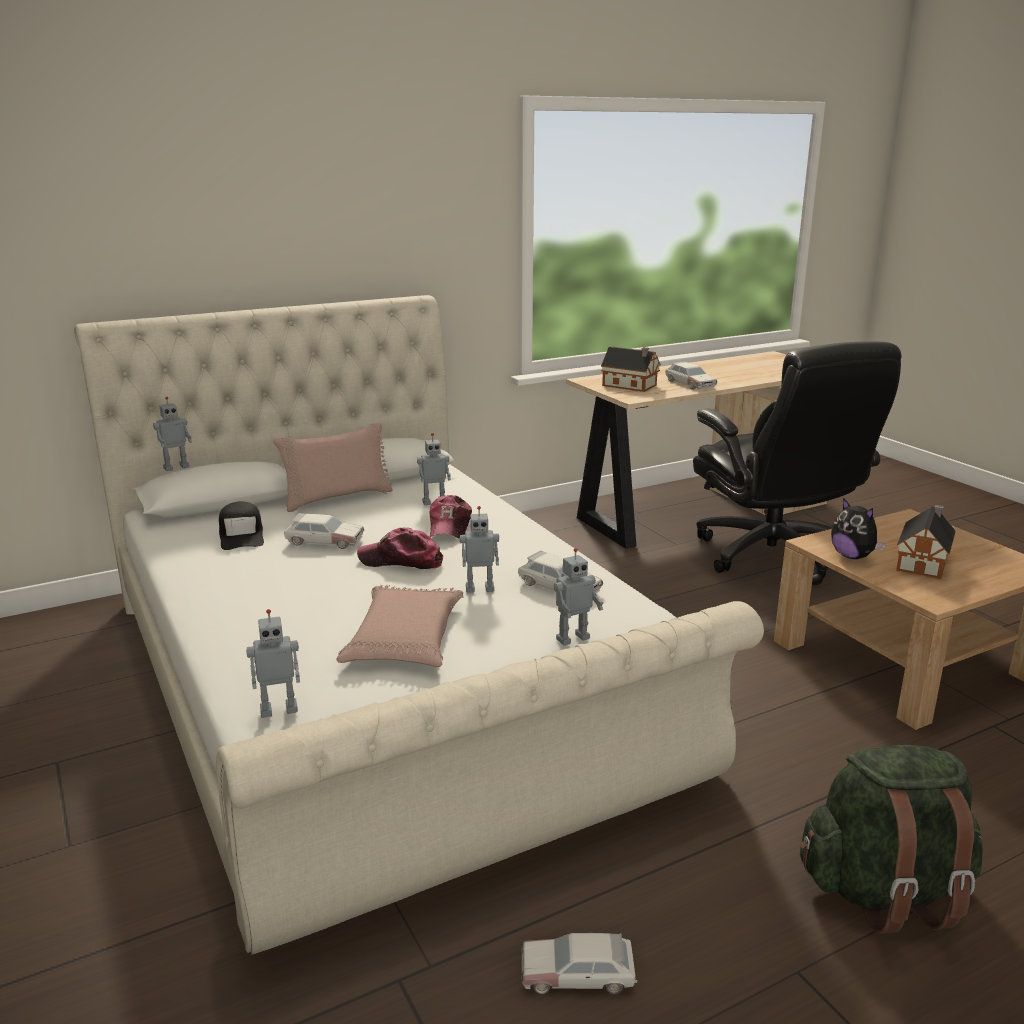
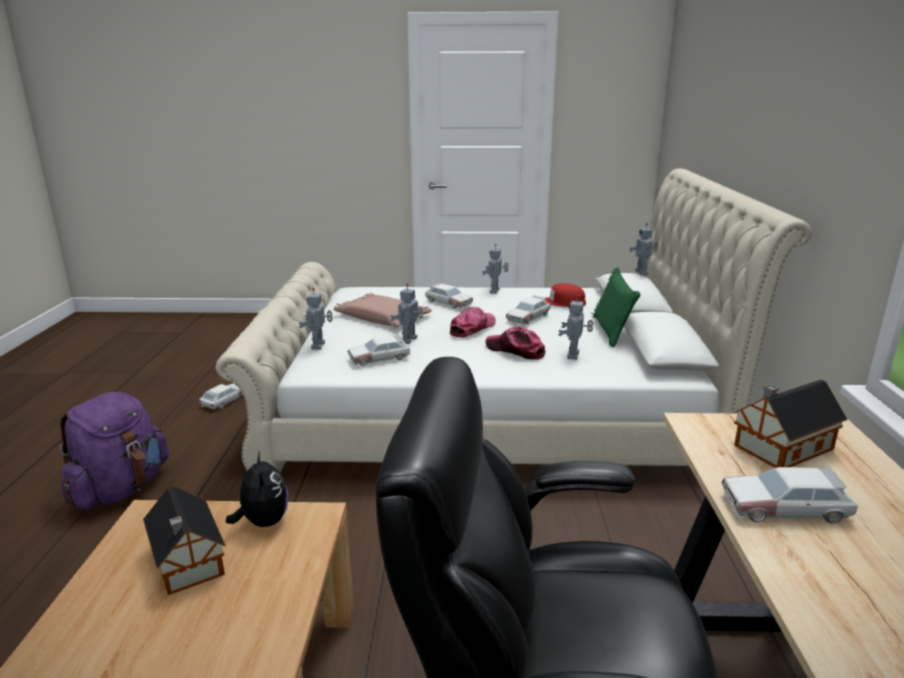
camera: 120 degrees right, 0 degrees up
black cap [219,501,264,550] -> red cap [546,283,586,307]
toy robot [246,609,300,718] -> toy robot moved to [482,244,509,294]
beige pillow [273,423,392,512] -> green pillow [591,267,640,347]
green backpack [800,745,982,934] -> purple backpack [60,392,169,510]
plush toy [831,498,886,559] -> plush toy turned 75 degrees clockwise [226,450,288,527]
none -> toy car [425,283,473,308]

